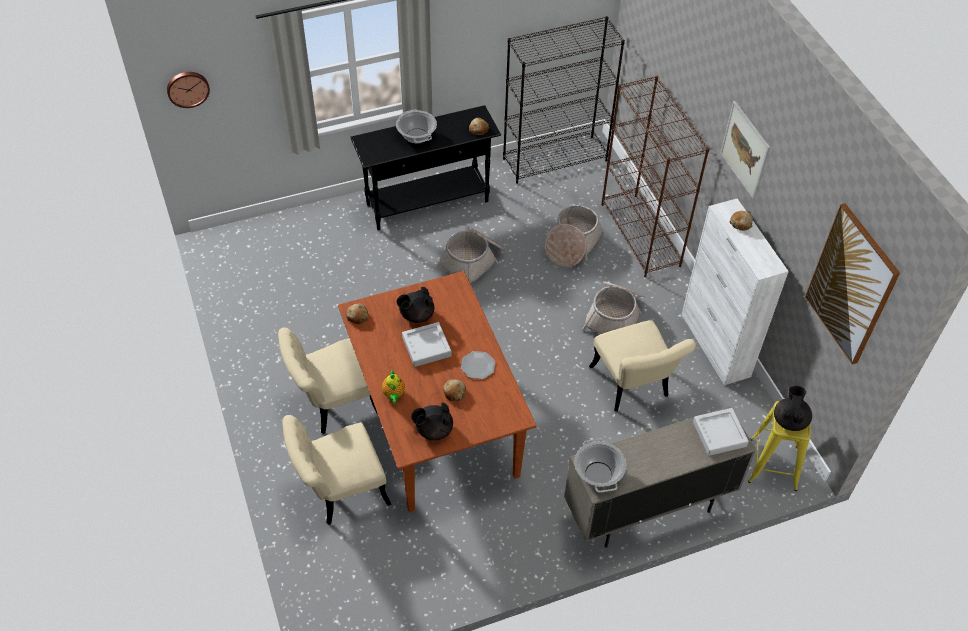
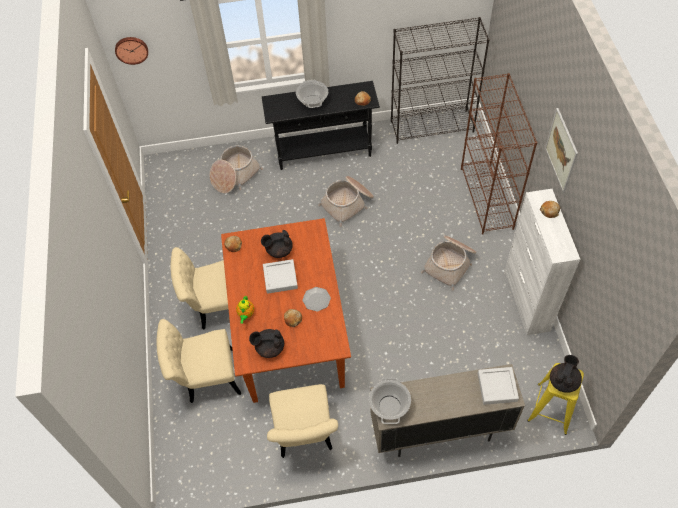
camera: 15 degrees right, 5 degrees up
basket [545,205,605,267] -> basket moved to [210,145,263,193]
beige chair [589,320,696,412] -> beige chair moved to [267,384,338,458]
picture [805,203,900,365] -> none

